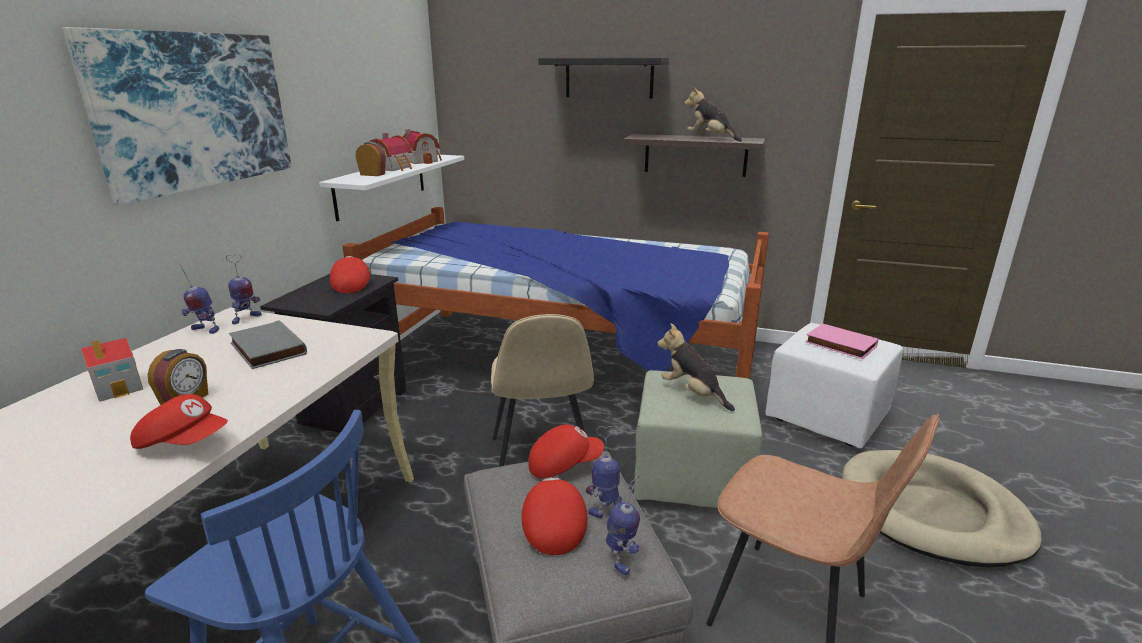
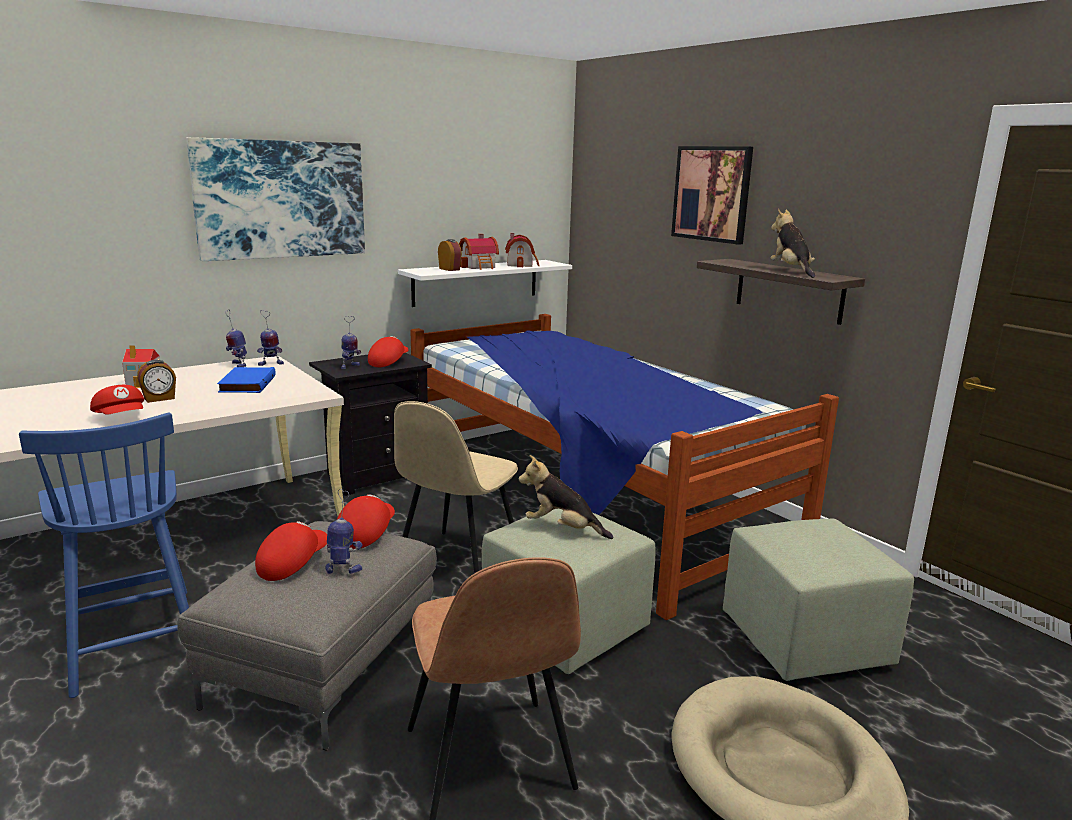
camera: 35 degrees right, 5 degrees down
grey book [229,320,307,369] -> blue book [217,367,276,393]
red cap [529,424,604,478] -> red cap turned 90 degrees counterclockwise [337,494,395,549]
black shelf [538,58,669,99] -> picture [671,146,753,245]
toy robot [606,475,640,576] -> toy robot moved to [341,316,361,369]
plush toy [658,323,735,411] -> plush toy turned 60 degrees counterclockwise [519,455,613,539]
white ottoman [765,323,903,448] -> green ottoman [723,519,914,681]
pink book [805,323,878,359] -> none

